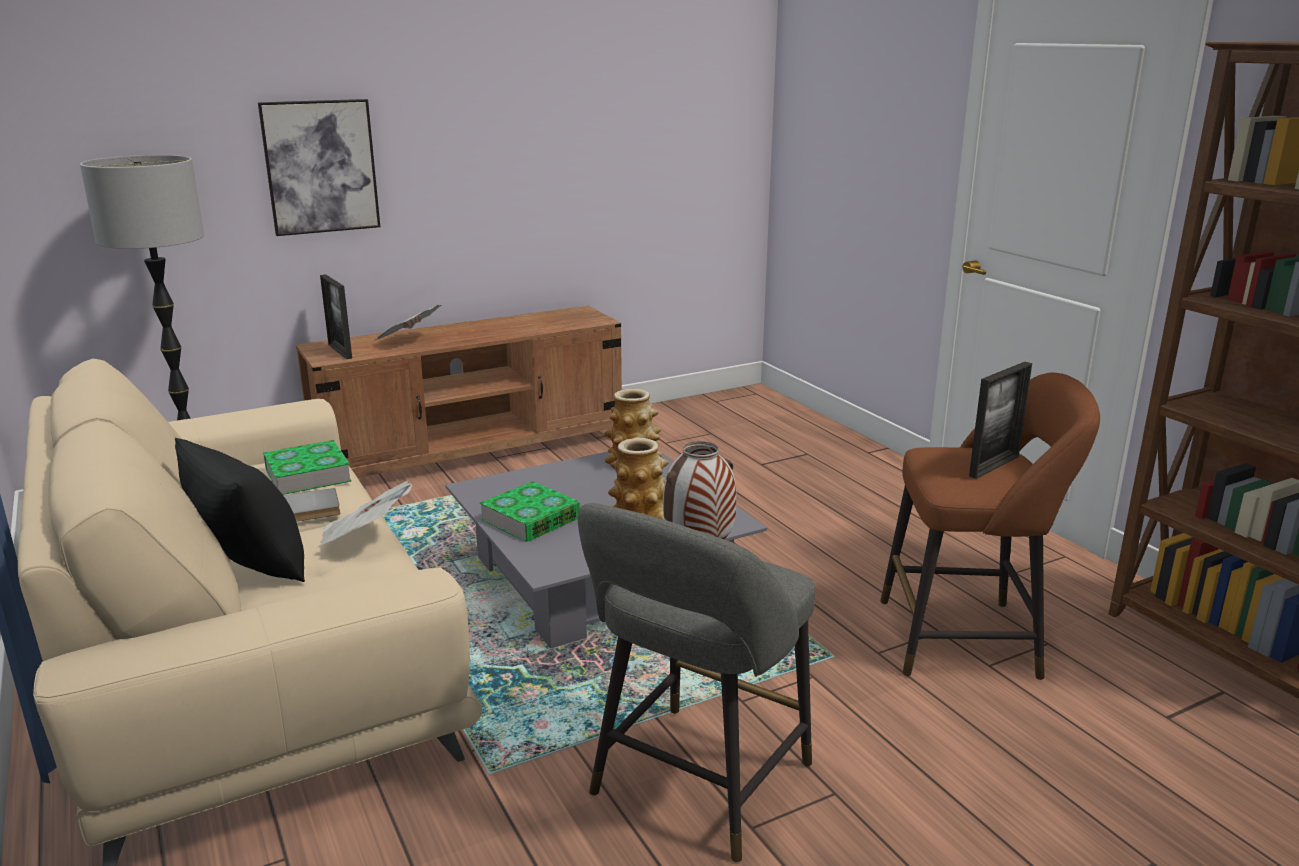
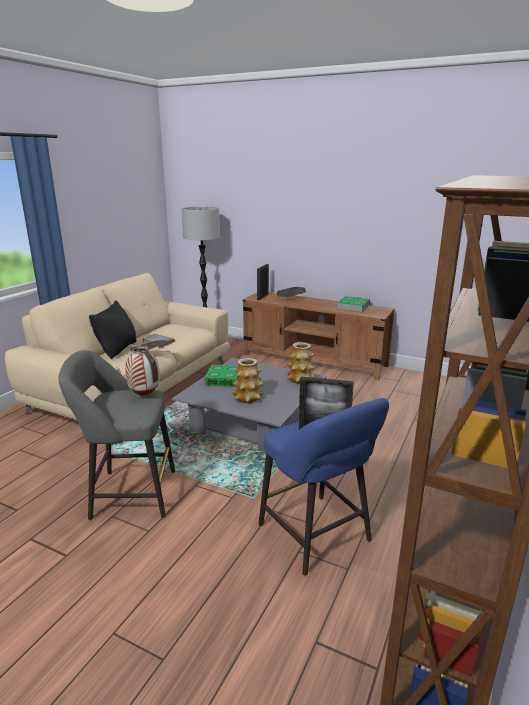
camera: 55 degrees right, 0 degrees up
picture [258,99,380,236] -> none
book [263,440,352,495] -> book moved to [337,296,370,312]
brown stool [880,372,1100,680] -> blue stool [259,398,389,576]

